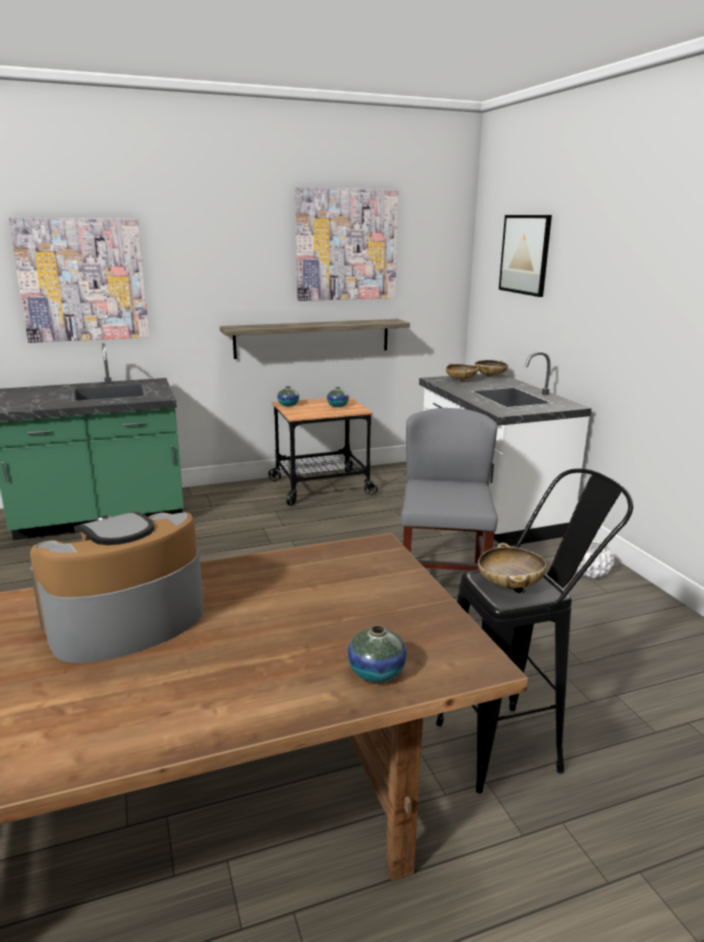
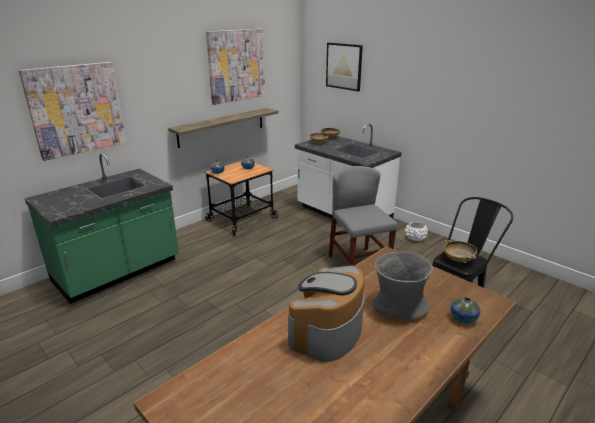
camera: 25 degrees left, 5 degrees up
none -> grey vase [373,252,433,320]

